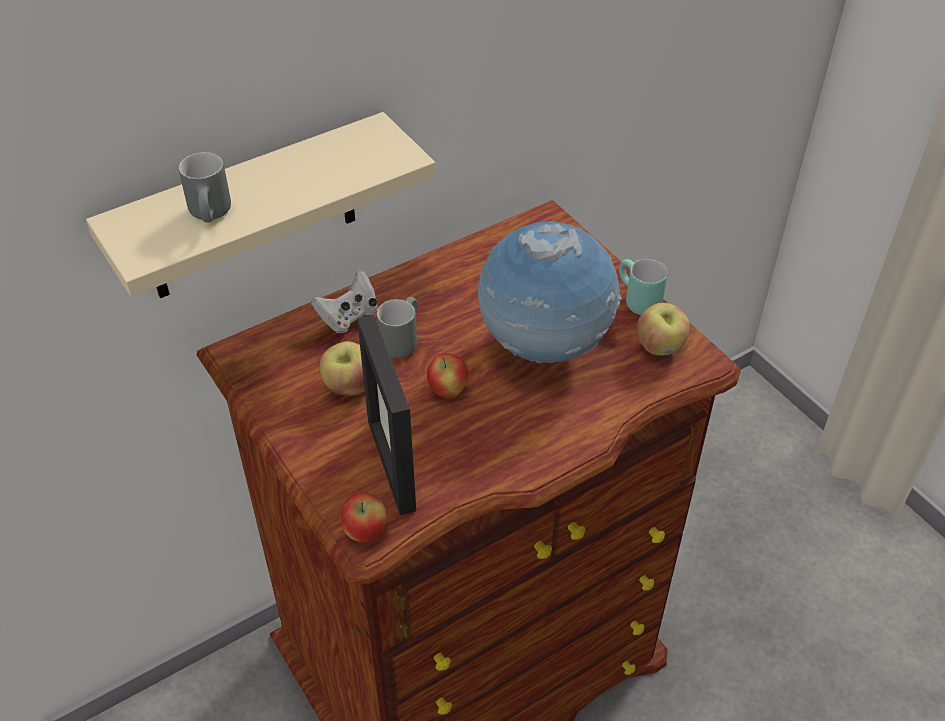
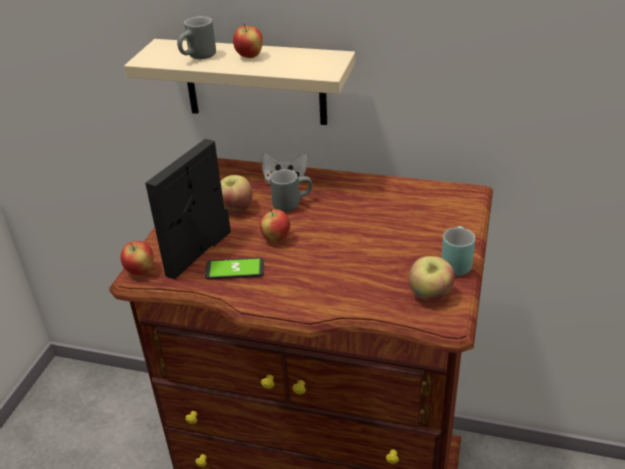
camera: 50 degrees right, 10 degrees down
globe [478,221,622,363] -> none
none -> phone [205,258,264,280]
none -> apple [233,23,263,58]

